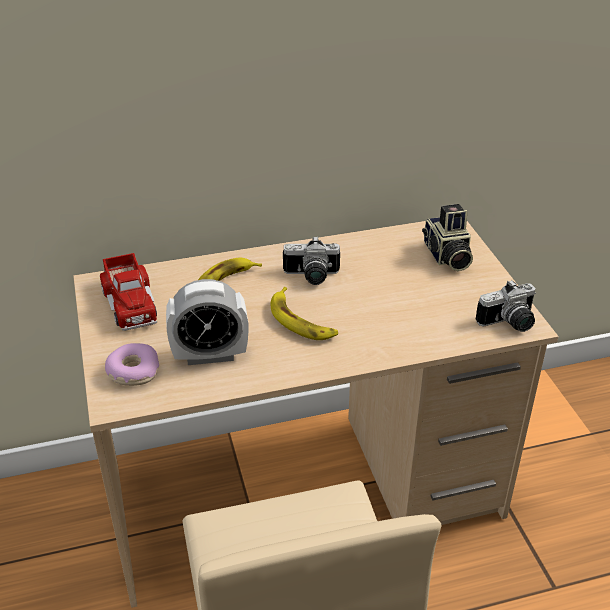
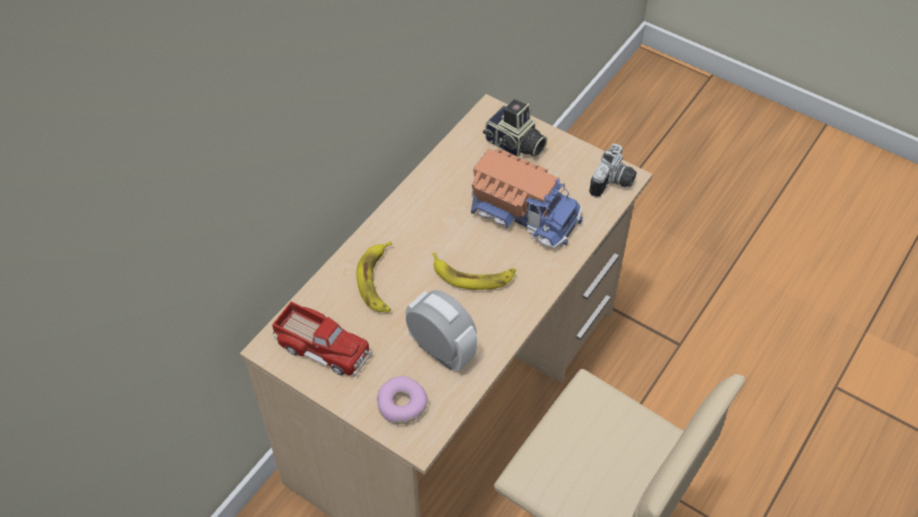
camera: 40 degrees left, 15 degrees up
alarm clock [166,279,248,365] -> alarm clock turned 90 degrees counterclockwise [406,290,477,372]
camera [283,236,340,285] -> none
none -> toy truck [471,149,583,249]

